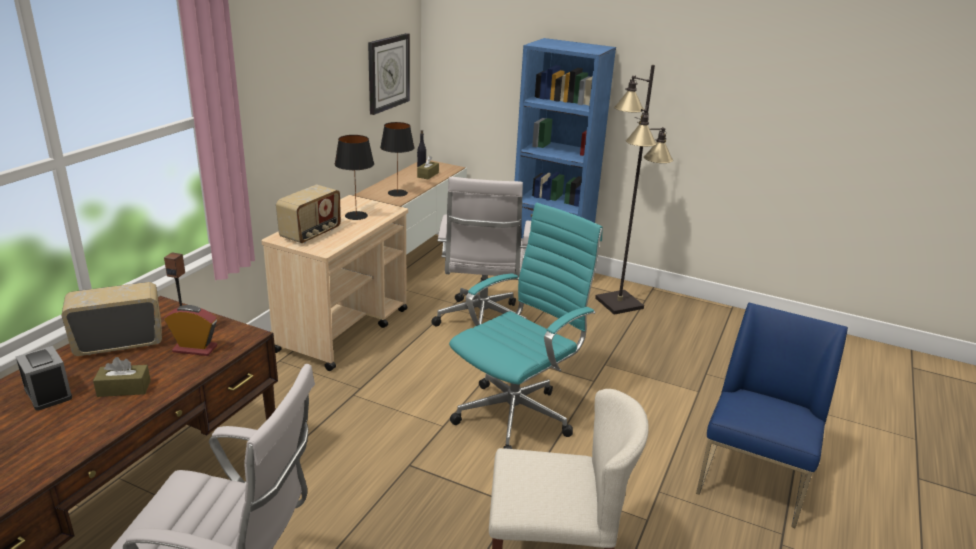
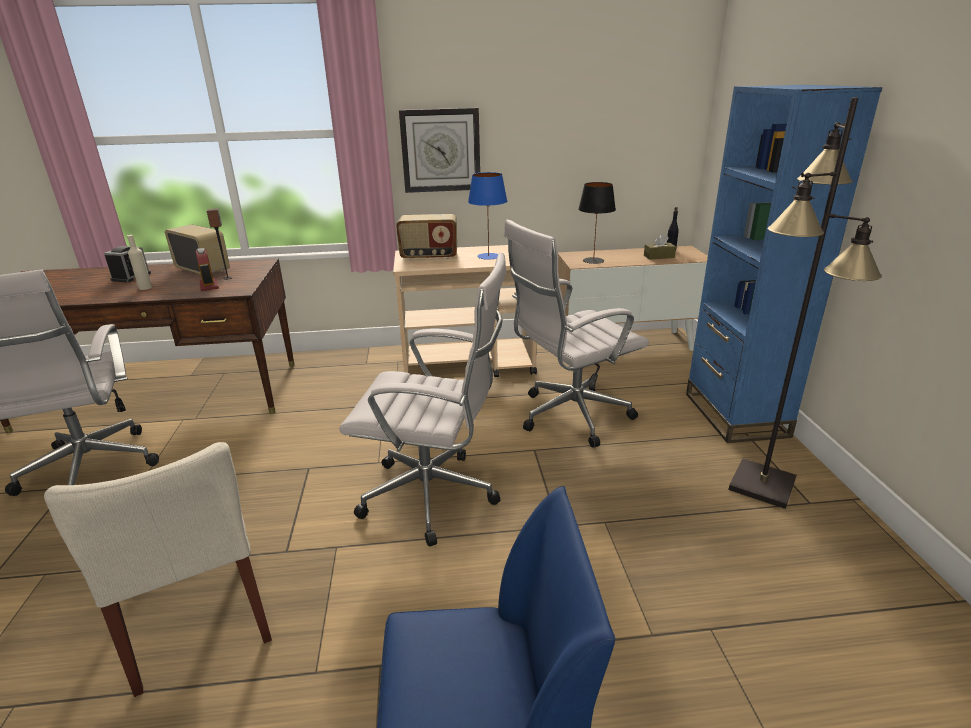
camera: 60 degrees right, 0 degrees up
brown tissue box [93,357,151,397] -> beige bottle [127,235,152,290]
black table lamp [335,135,374,220] -> blue table lamp [468,172,507,260]
wall clock [368,33,410,115] -> wall clock moved to [399,108,480,193]
turquoise office chair [449,203,603,449] -> white office chair [339,253,507,547]

